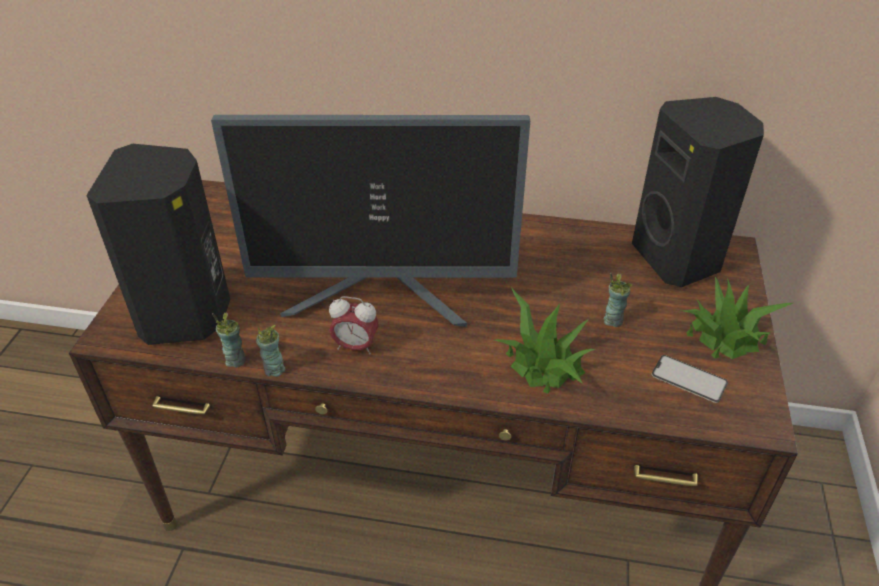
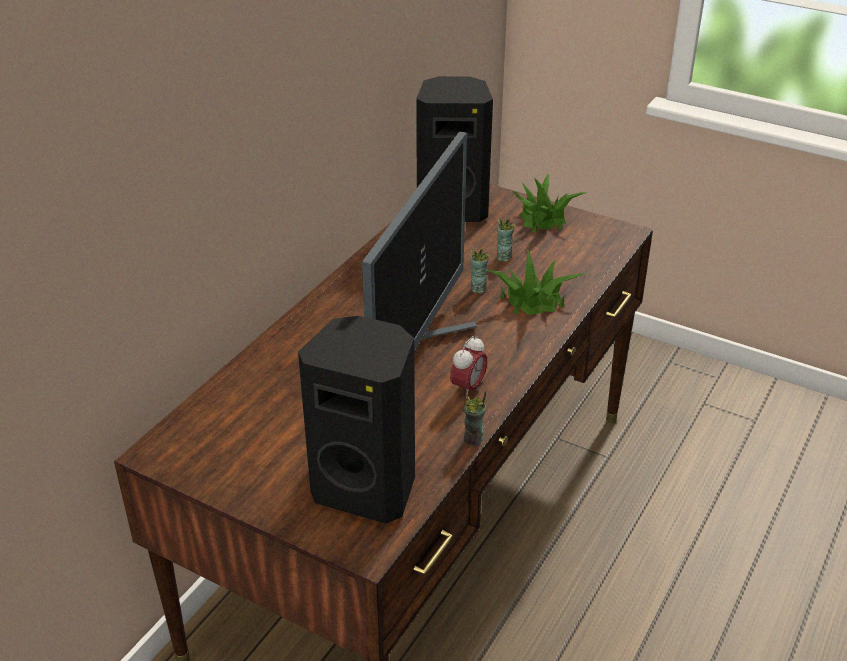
camera: 70 degrees left, 5 degrees down
cup [212,312,246,368] -> cup moved to [470,249,490,293]
phone [652,355,728,403] -> none

